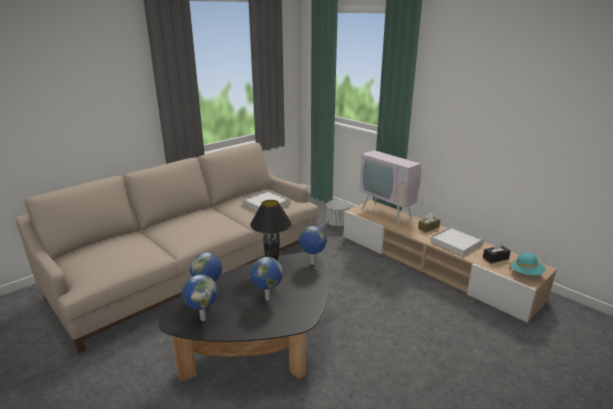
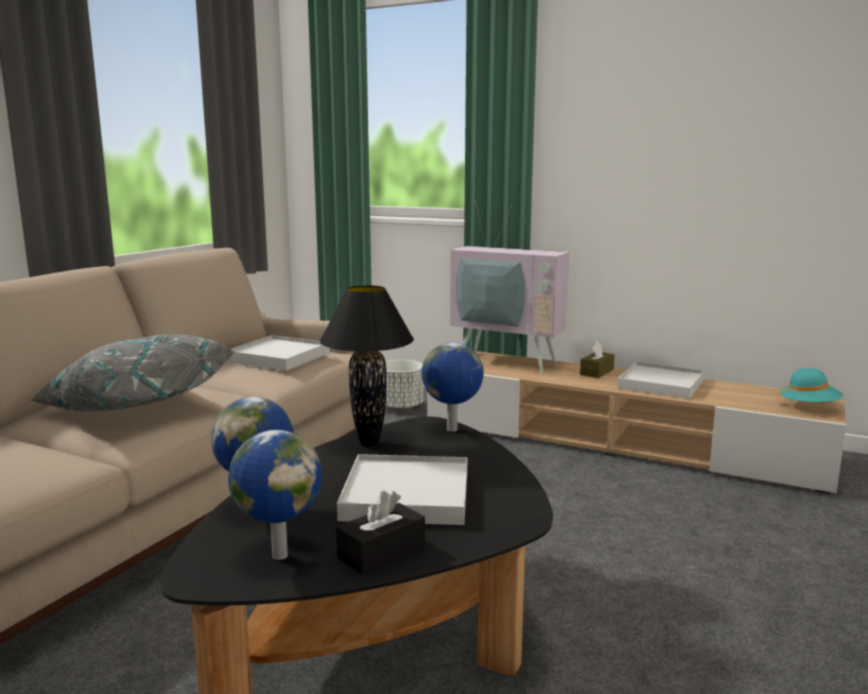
camera: 20 degrees left, 10 degrees down
globe [250,257,283,301] -> white tray [337,454,467,525]
black tissue box [483,242,511,263] -> black tissue box moved to [336,491,425,575]
none -> grey pillow [30,334,235,412]

